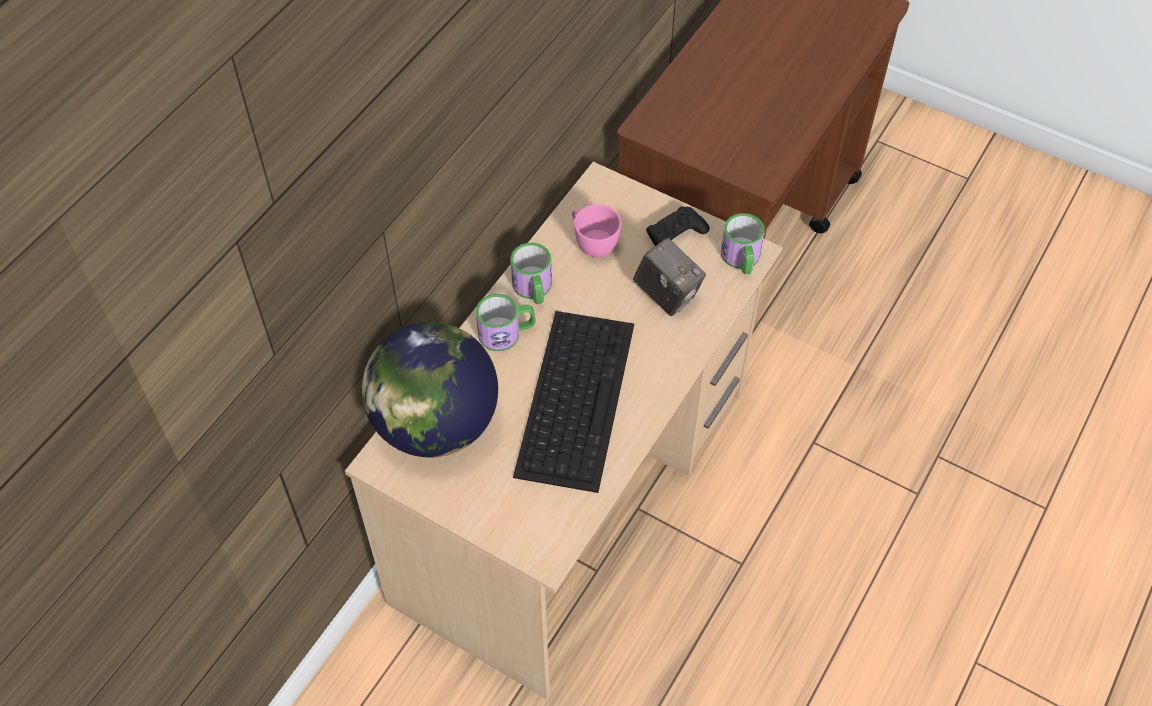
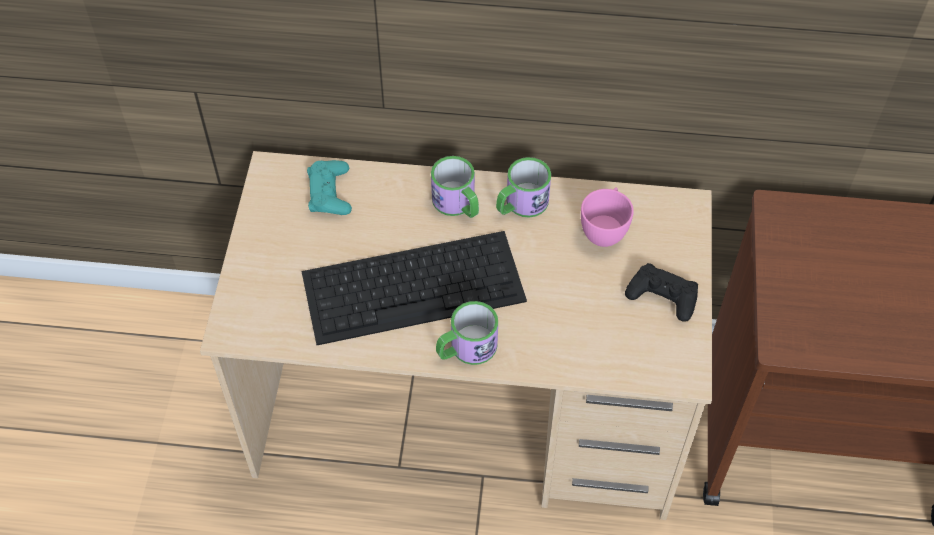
camera: 65 degrees right, 0 degrees up
globe [362,322,498,457] -> turquoise game controller [307,160,352,215]
camera [633,238,706,316] -> none
mug [721,213,765,274] -> mug moved to [436,301,498,365]

